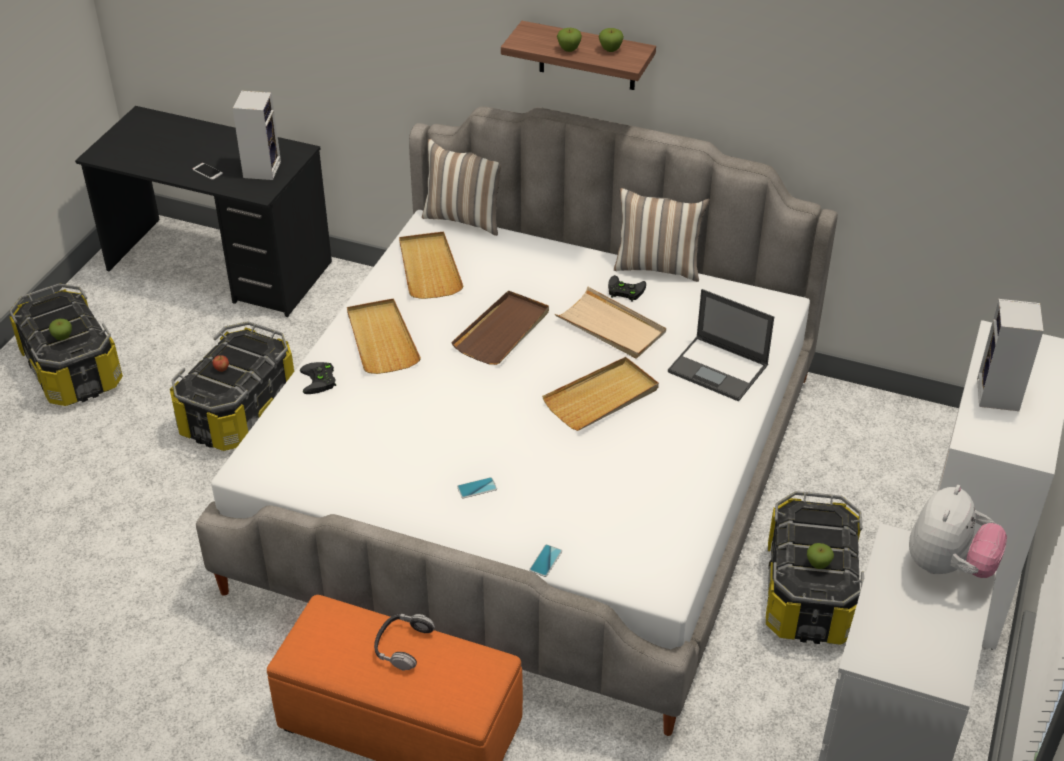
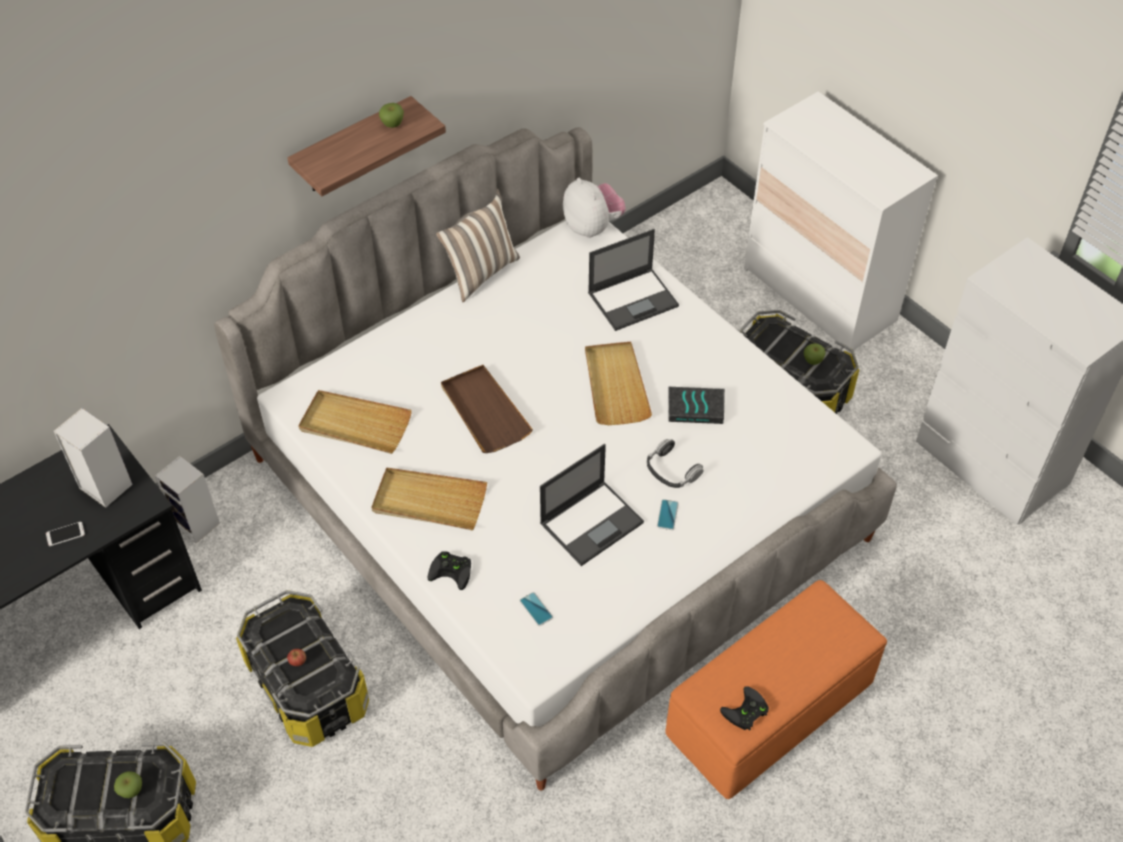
camera: 60 degrees left, 10 degrees up
headphones [374,614,435,671] -> headphones moved to [647,439,704,488]
pillow [422,139,501,236] -> none
phone [529,544,562,577] -> phone moved to [519,592,553,626]
beige tray [555,287,666,358] -> none
apple [557,28,582,52] -> none
black game controller [608,275,646,302] -> black game controller moved to [720,686,769,731]
plush toy [909,485,1007,578] -> plush toy moved to [563,178,626,238]
speaker [977,299,1043,411] -> speaker moved to [155,456,220,543]
none -> laptop [540,444,644,566]
none -> book [668,387,725,424]

